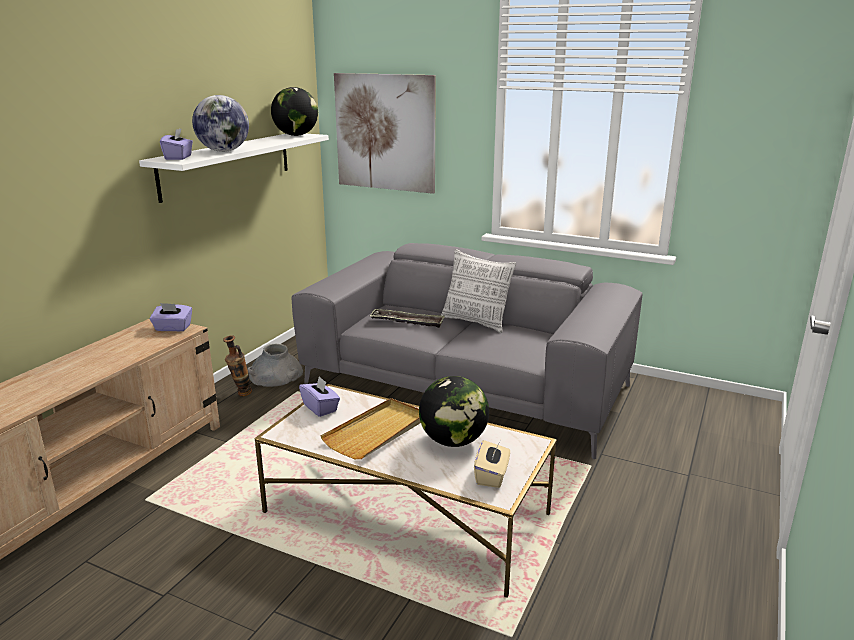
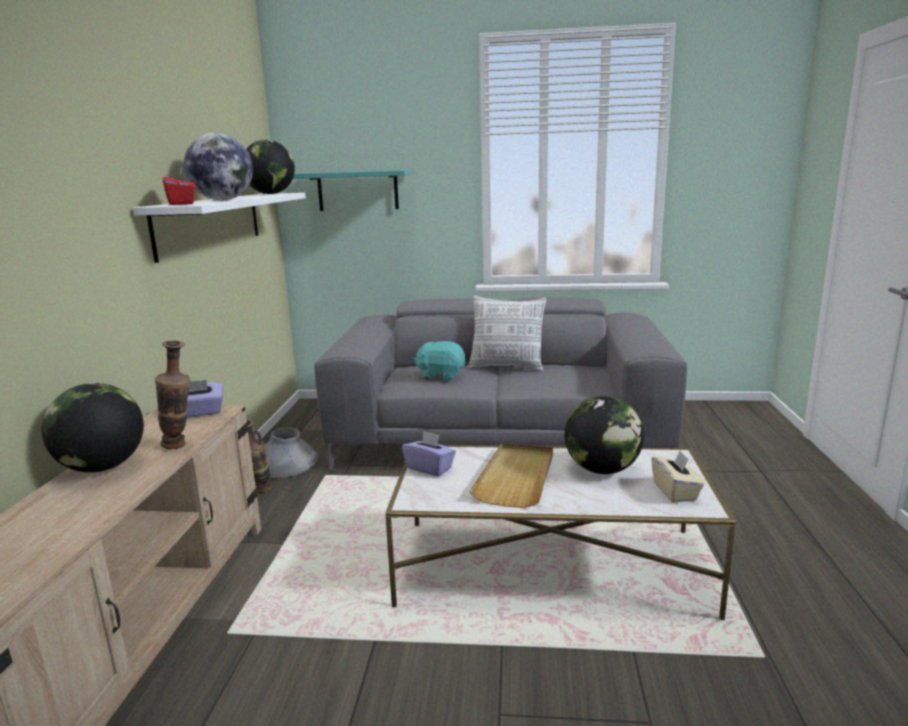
camera: 20 degrees left, 5 degrees down
purple tissue box [160,128,193,160] -> red tissue box [162,168,195,205]
picture [334,73,436,194] -> turquoise shelf [293,170,411,211]
tray [369,309,445,328] -> turquoise plush toy [413,341,466,381]
none -> globe [42,383,144,472]
none -> vase [155,341,191,449]

